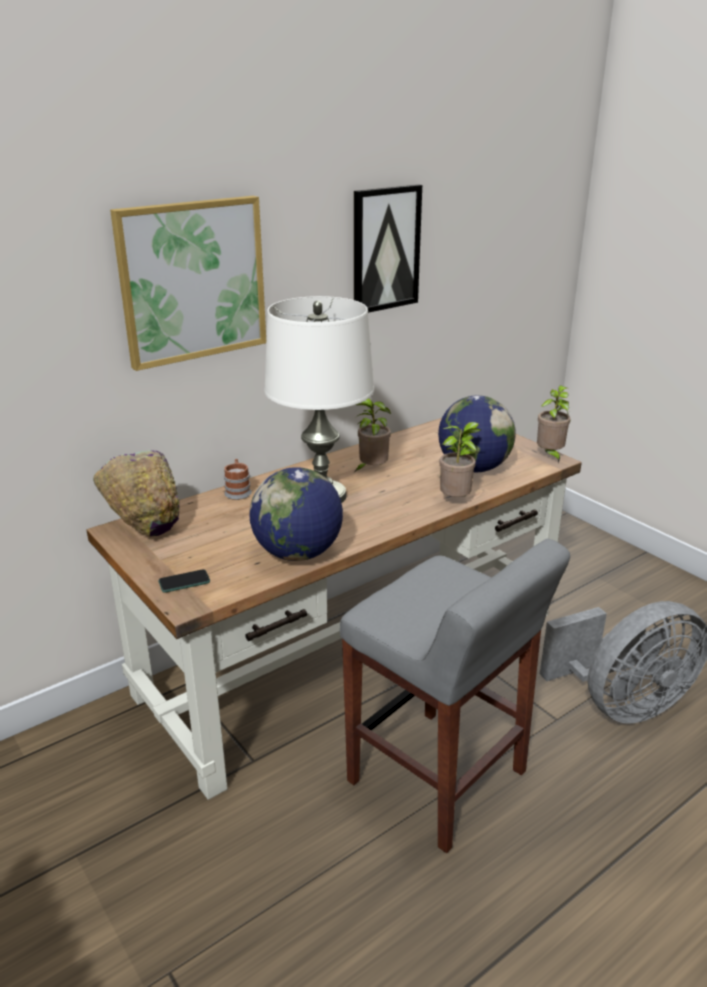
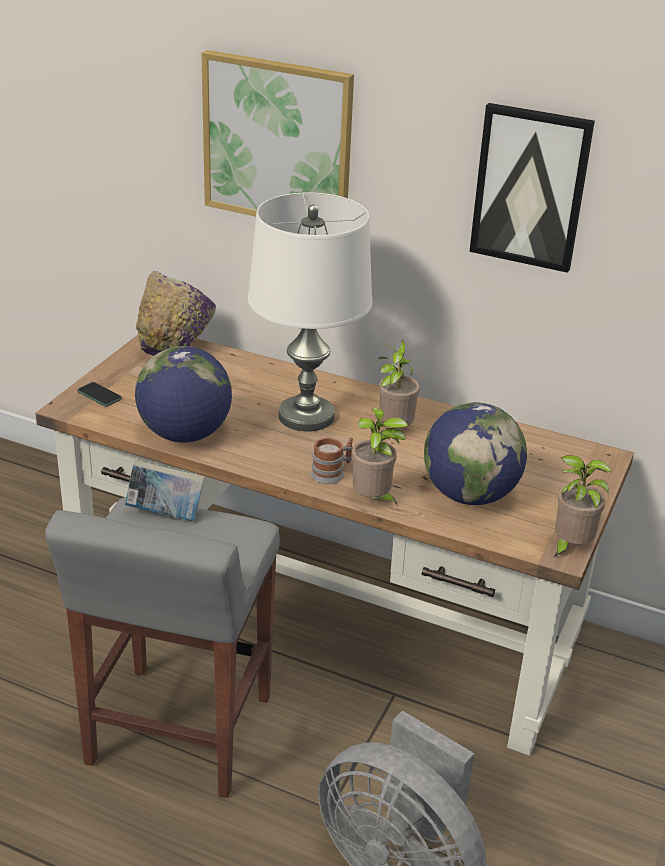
camera: 60 degrees right, 5 degrees up
mug [224,459,252,500] -> mug moved to [311,438,353,484]
none -> book [125,460,205,521]

